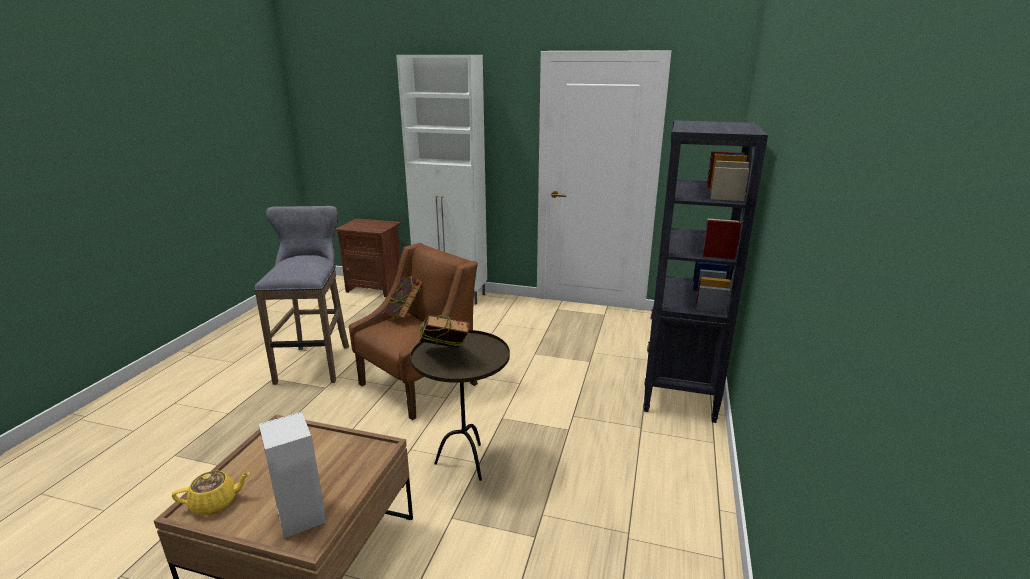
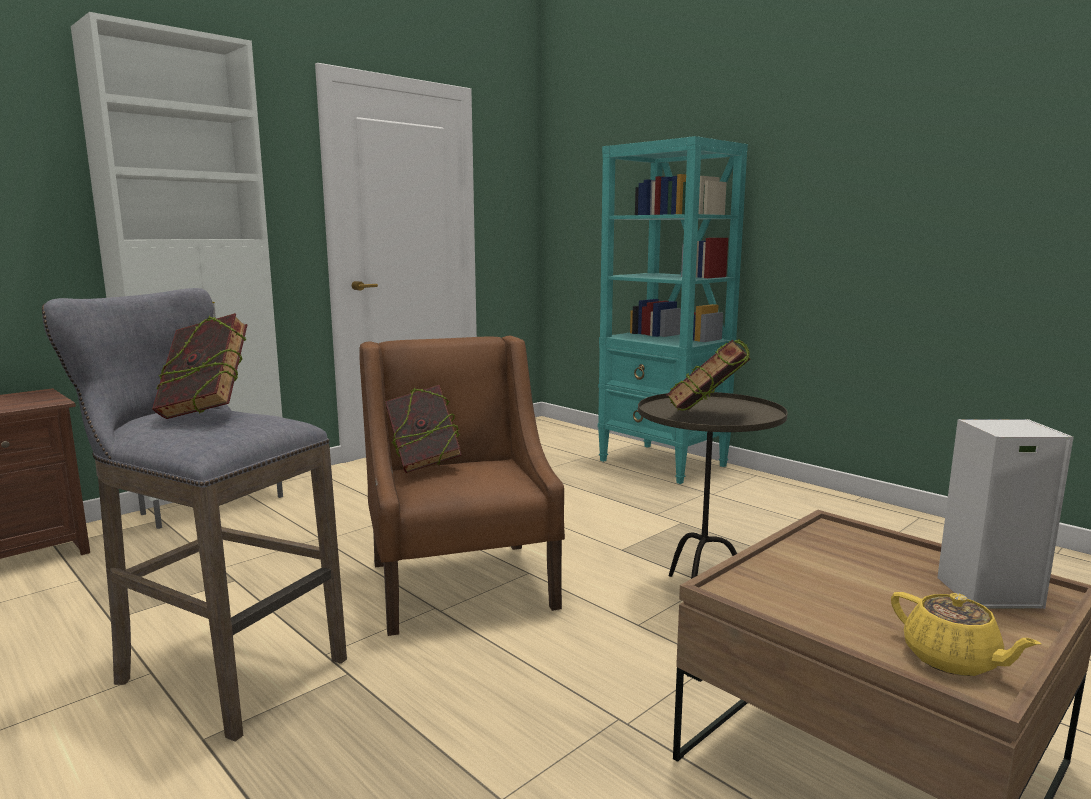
camera: 60 degrees left, 10 degrees down
yellow teapot [172,470,250,515] -> yellow teapot turned 135 degrees clockwise [891,592,1041,676]
black bookcase [643,120,768,423] -> turquoise bookcase [598,136,748,484]
none -> book [152,313,247,419]

